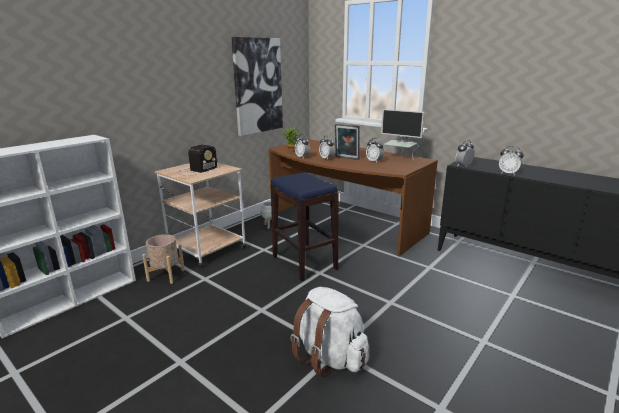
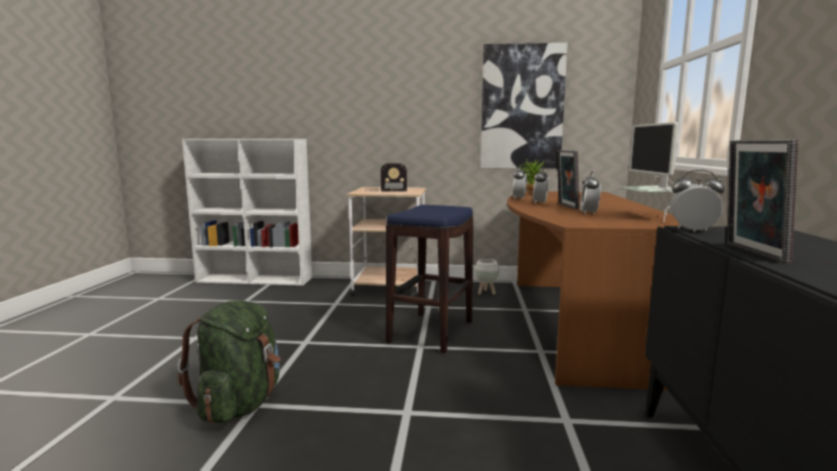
camera: 55 degrees right, 10 degrees down
beige planter [142,234,185,284] -> none
white backpack [291,287,369,377] -> green backpack [177,300,281,424]
alarm clock [499,146,524,175] -> picture frame [727,140,798,263]

